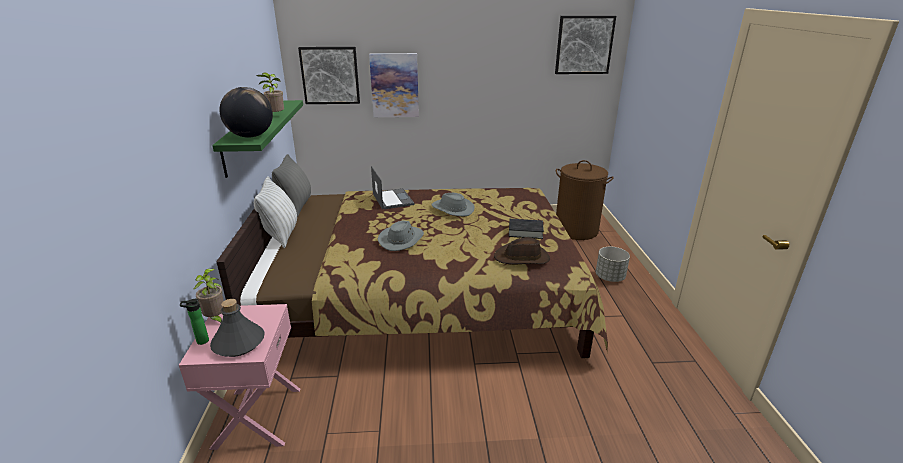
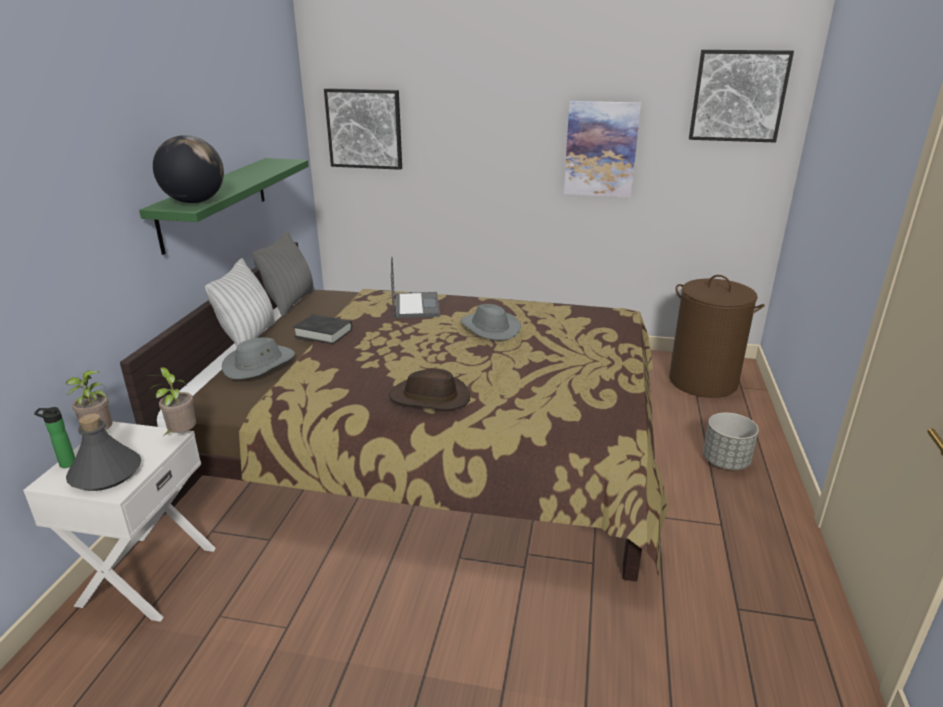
camera: 15 degrees right, 0 degrees up
pink nightstand [179,304,300,450] -> white nightstand [23,421,216,622]
potted plant [256,73,284,112] -> potted plant moved to [146,367,196,435]
picture [369,53,419,117] -> picture moved to [564,101,641,197]
grey hat [378,221,424,251] -> grey hat moved to [222,337,295,379]
brown hat [494,237,550,264] -> brown hat moved to [389,369,470,410]
black book [509,219,544,239] -> black book moved to [293,314,352,344]

